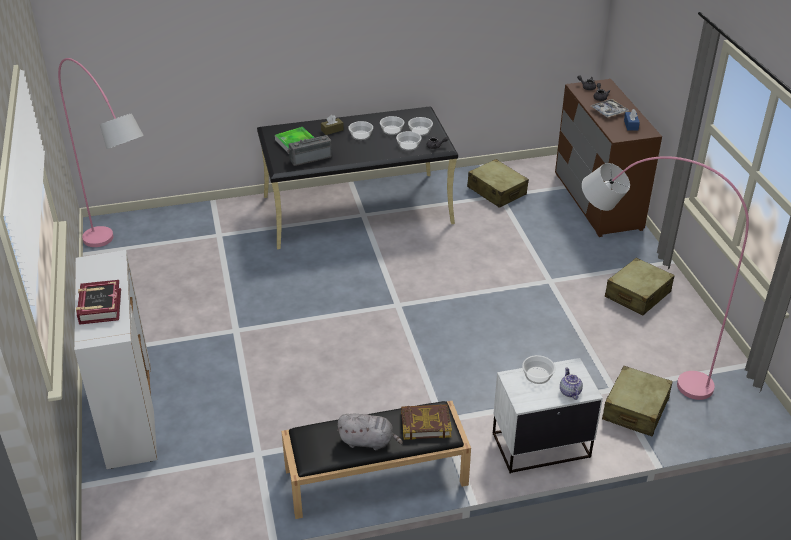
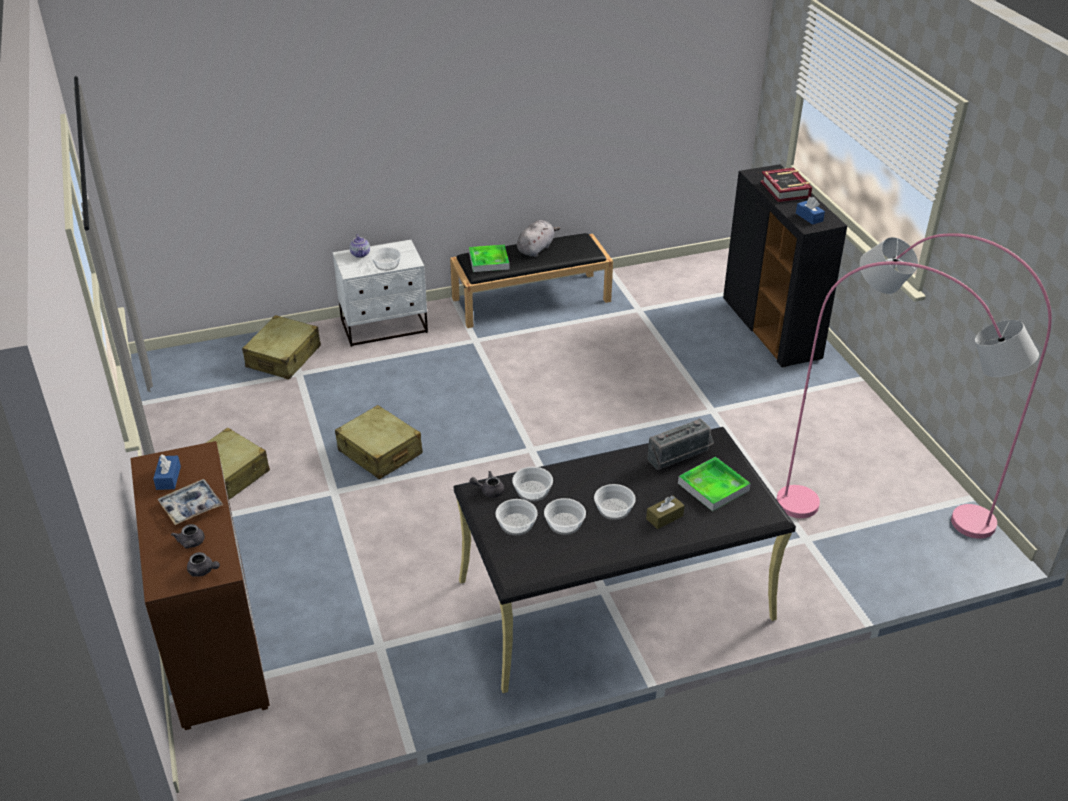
camera: 175 degrees right, 0 degrees up
white cabinet [74,250,157,469] -> black cabinet [723,164,847,367]
grey plush toy [337,414,403,450] -> grey plush toy turned 120 degrees clockwise [517,220,560,257]
book [401,404,452,440] -> tray [469,245,509,272]
beige suitcase [467,159,529,208] -> beige suitcase moved to [335,405,423,480]
pink floor lamp [582,156,749,400] -> pink floor lamp moved to [776,261,1039,518]
none -> blue tissue box [796,197,825,225]

